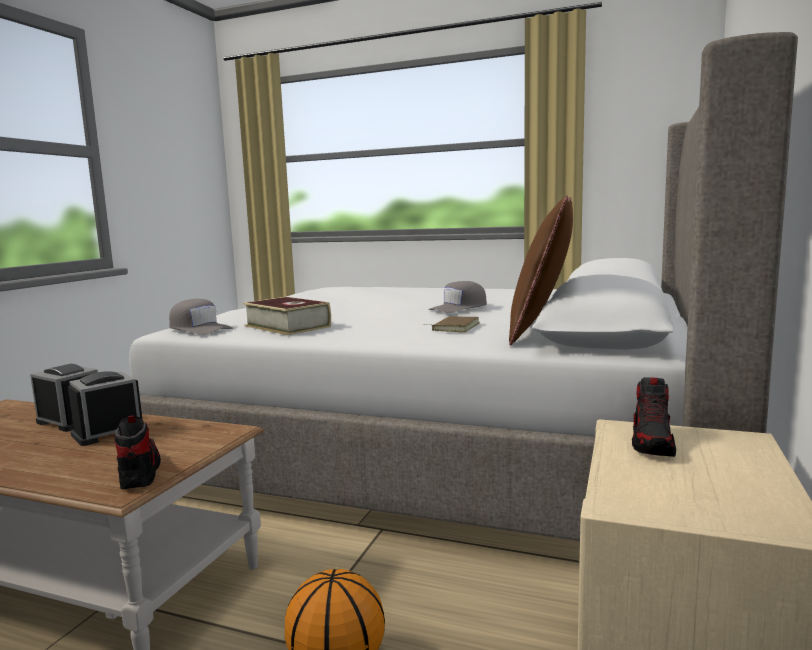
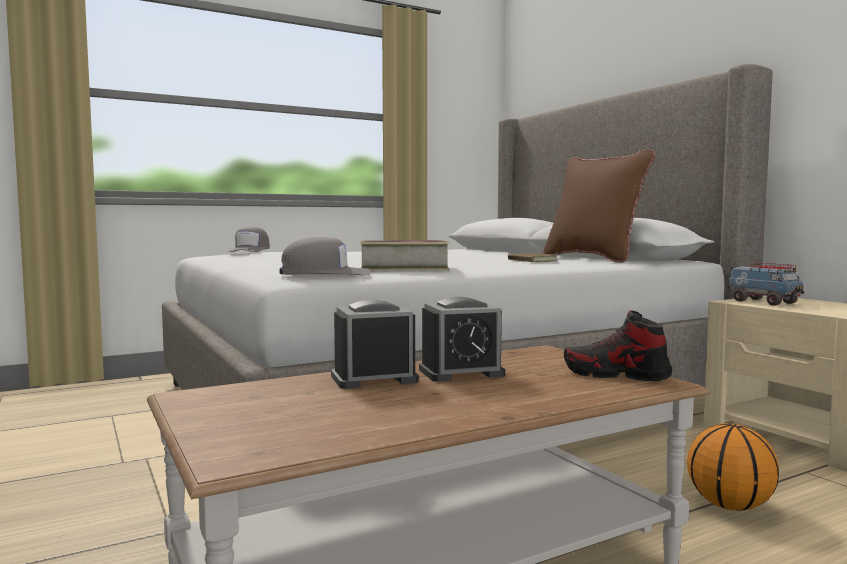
camera: 50 degrees left, 5 degrees down
alarm clock [68,372,142,446] -> alarm clock turned 105 degrees counterclockwise [419,297,505,382]
grey cap [429,281,487,313] -> grey cap moved to [228,227,270,252]
shoe [632,377,676,457] -> toy truck [728,263,805,305]

